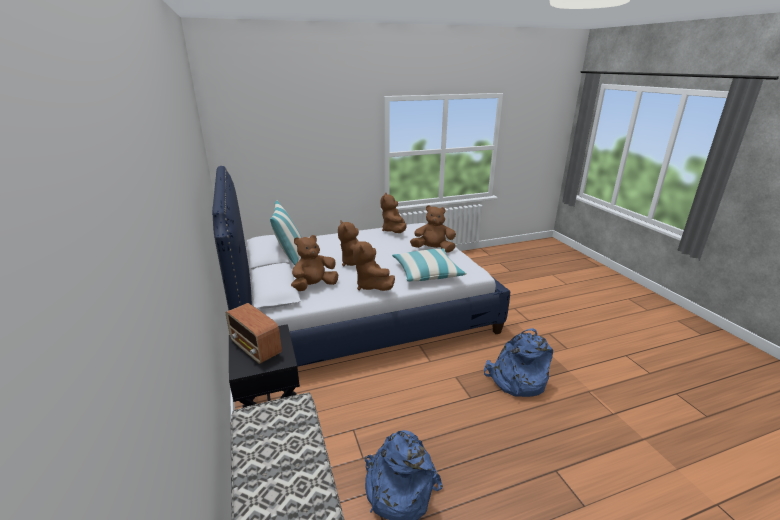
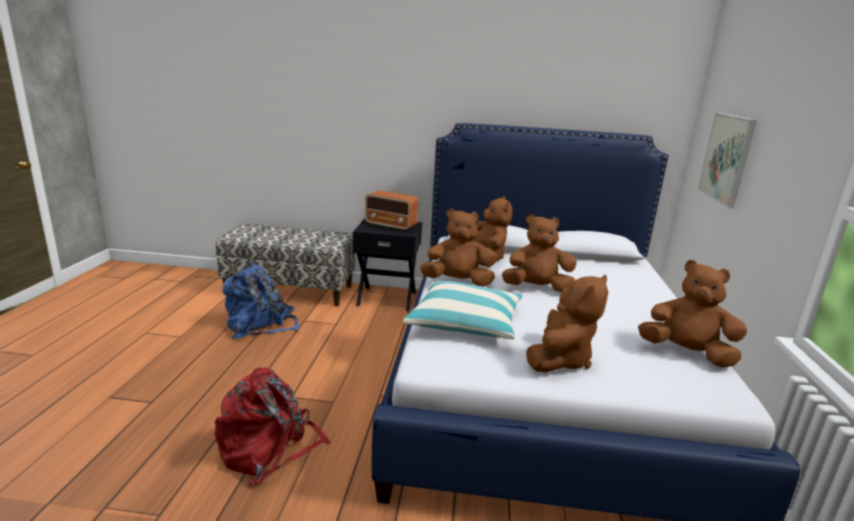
camera: 115 degrees right, 5 degrees down
radio [226,303,282,364] -> radio turned 135 degrees counterclockwise [365,191,418,231]
pillow [270,201,301,265] -> none
blue backpack [484,328,553,397] -> red backpack [214,367,331,486]
none -> picture [698,113,757,208]

